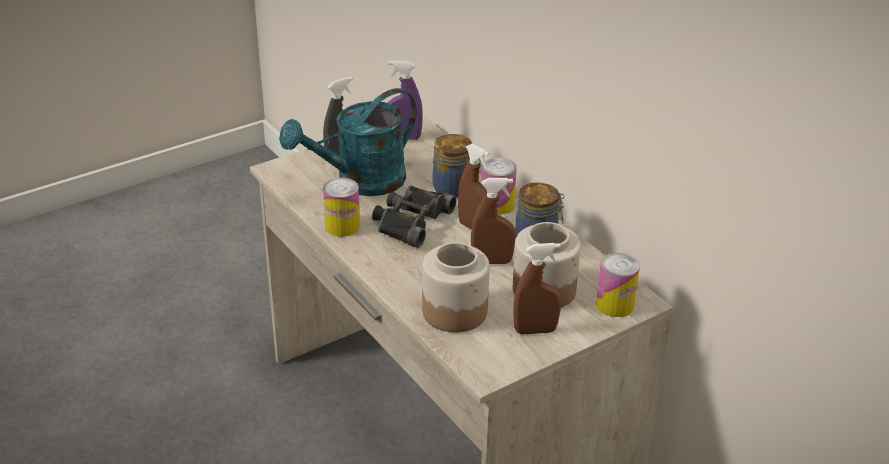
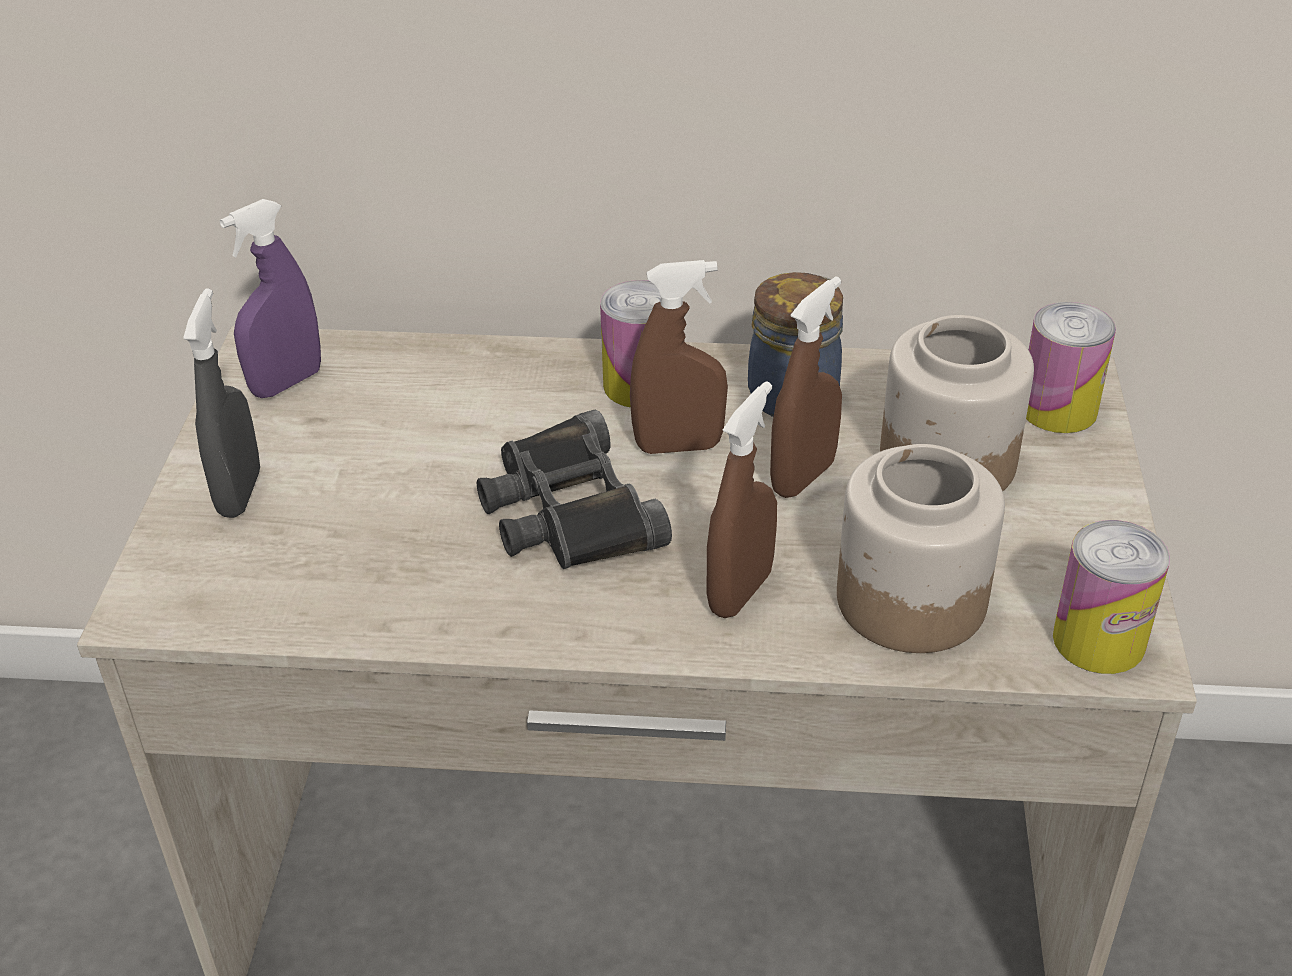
camera: 50 degrees left, 5 degrees up
turquoise watering can [279,88,417,196] -> none
can [323,178,360,237] -> can moved to [1053,520,1170,674]
jar [433,134,472,198] -> none
brown spray bottle [513,243,561,335] -> brown spray bottle moved to [707,381,777,618]

